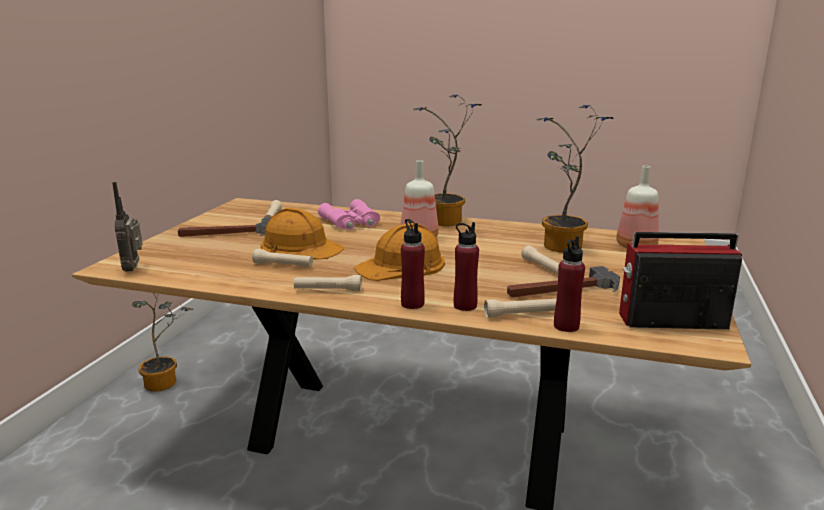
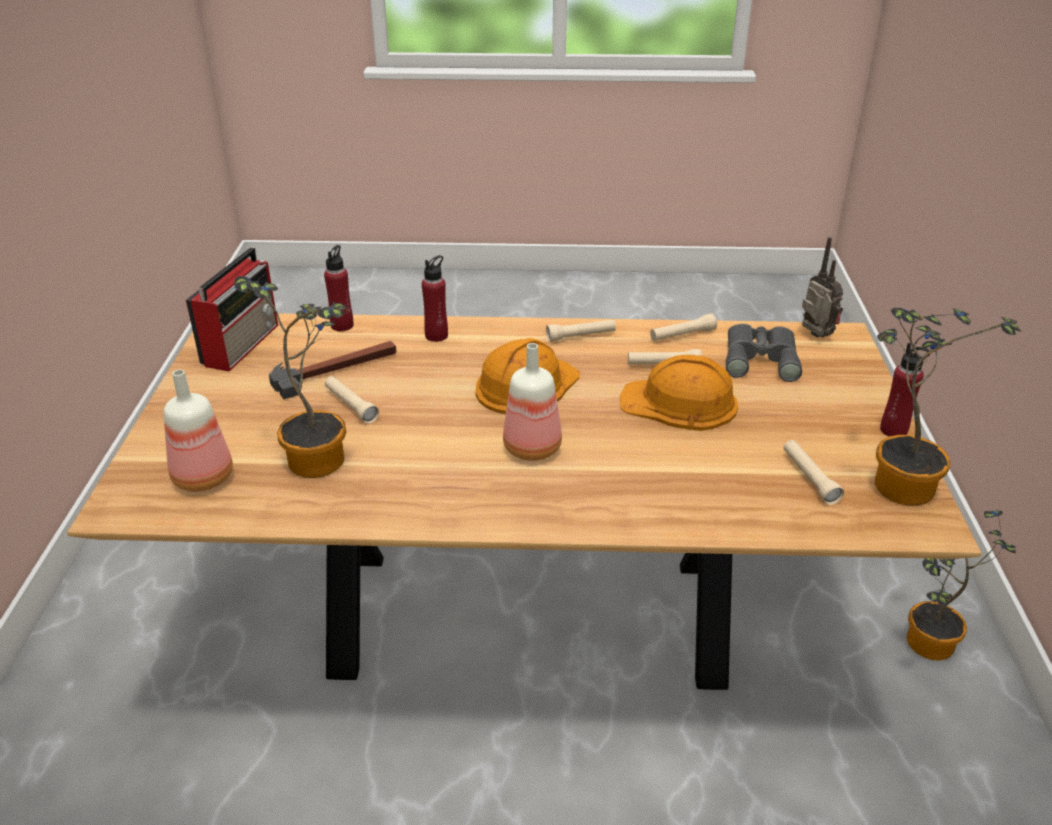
camera: 165 degrees right, 15 degrees up
hammer [178,218,270,237] -> none
pink binoculars [318,199,380,230] -> none
red bottle [401,219,425,309] -> red bottle moved to [880,343,930,436]
potted plant [414,95,482,226] -> potted plant moved to [875,308,1021,506]
beige flashlight [484,298,557,318] -> beige flashlight moved to [650,314,717,341]
radio [619,232,742,330] -> radio turned 60 degrees counterclockwise [186,247,278,371]
none -> grey binoculars [726,324,802,382]

